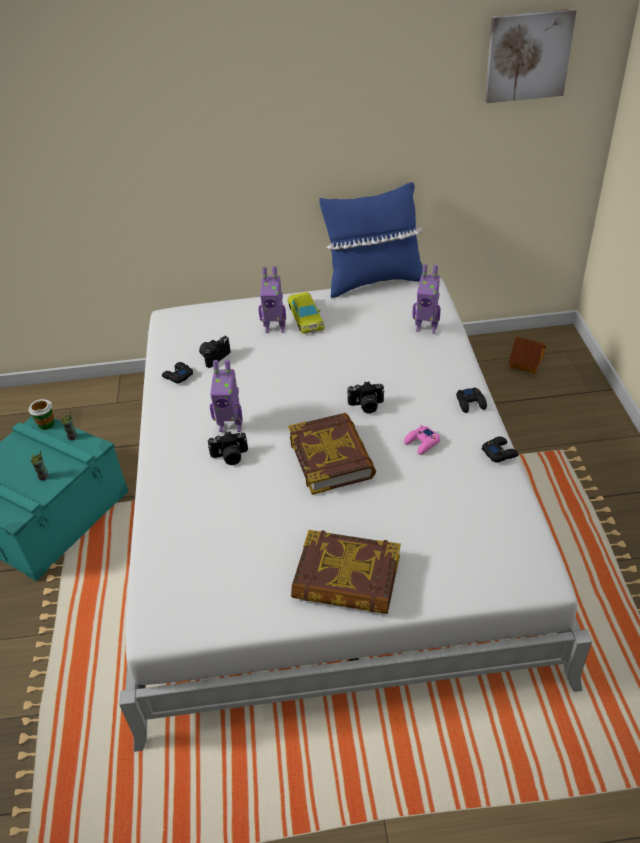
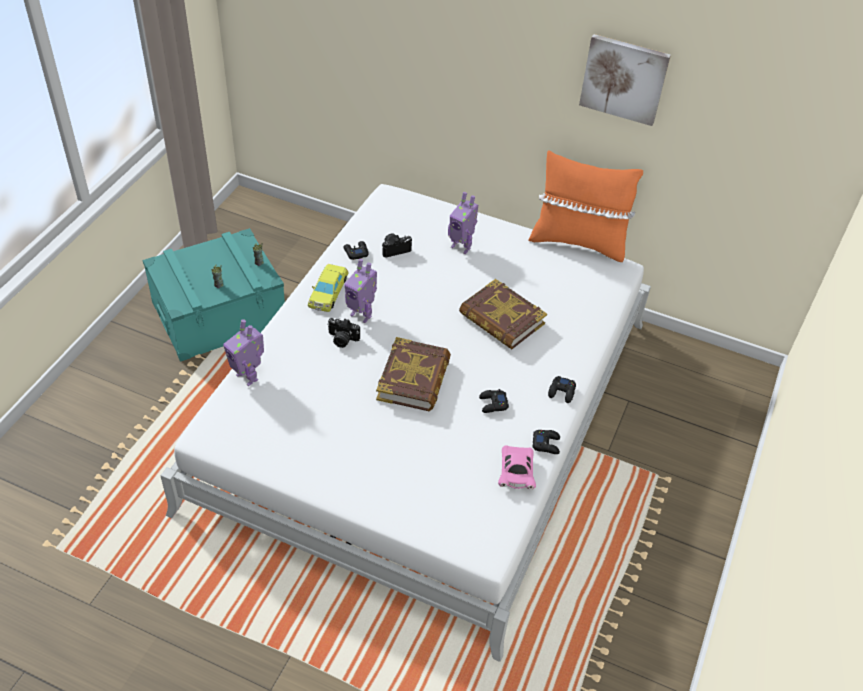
camera: 25 degrees right, 5 degrees up
cup [28,399,55,430] -> none
yellow toy car [288,292,325,334] -> yellow toy car moved to [308,264,348,312]
book [291,530,401,614] -> book moved to [459,279,547,349]
blue pillow [319,182,423,298] -> orange pillow [528,150,643,262]
camera [347,381,385,414] -> none
pink game controller [404,425,440,455] -> black game controller [479,389,509,413]
toy robot [412,264,441,333] -> toy robot moved to [223,319,264,386]
picture [484,8,576,103] -> picture moved to [579,34,671,126]
toy house [509,337,546,374] -> none
none -> pink toy car [498,445,536,489]

